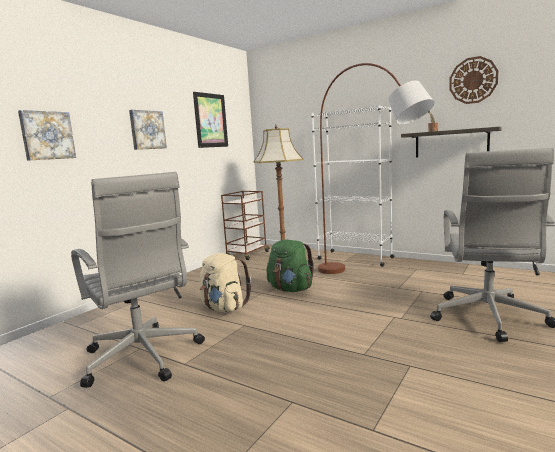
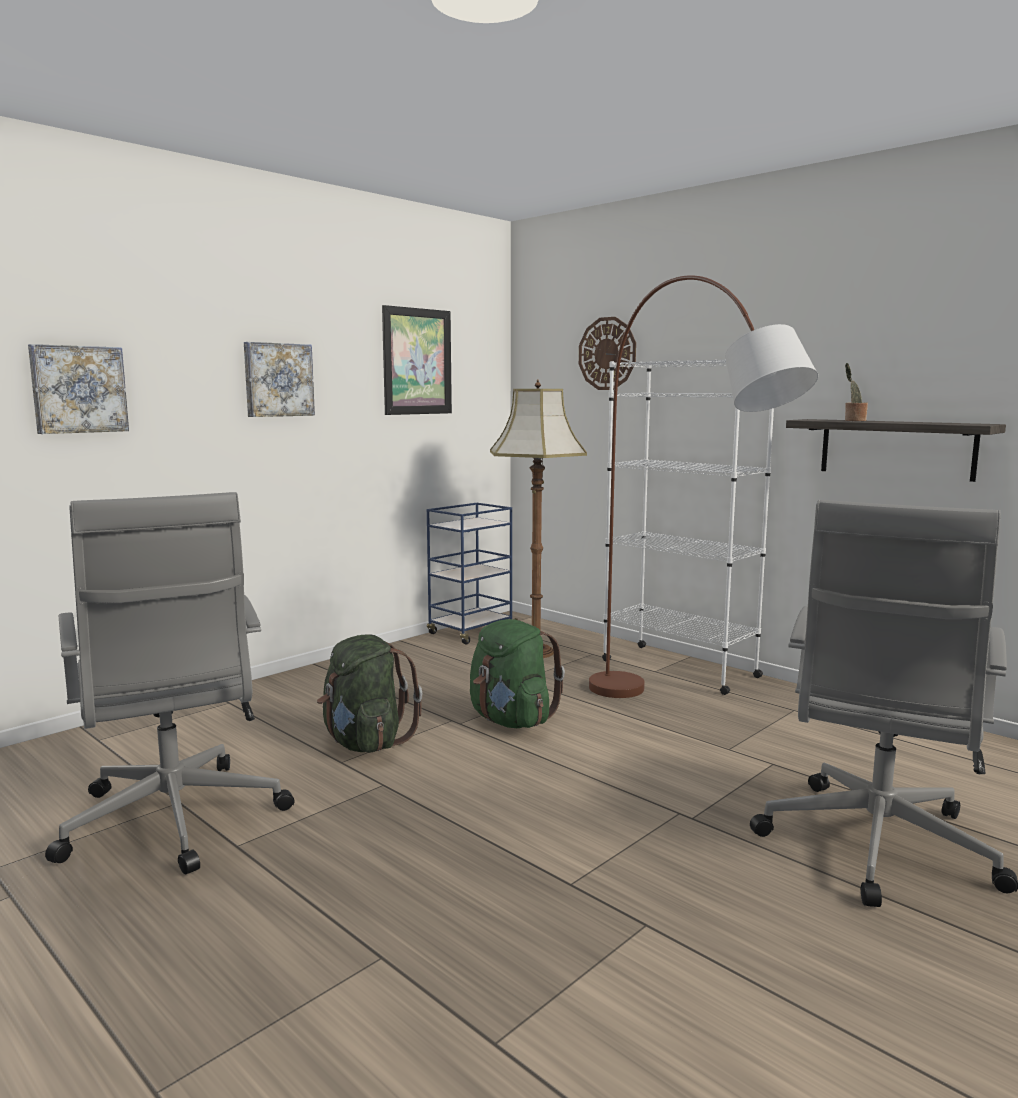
camera: 10 degrees right, 0 degrees up
beige backpack [199,253,251,312] -> green backpack [317,634,422,753]
brown cart [221,191,270,260] -> blue cart [427,503,518,645]
wall clock [449,56,498,104] -> wall clock moved to [579,317,636,390]

